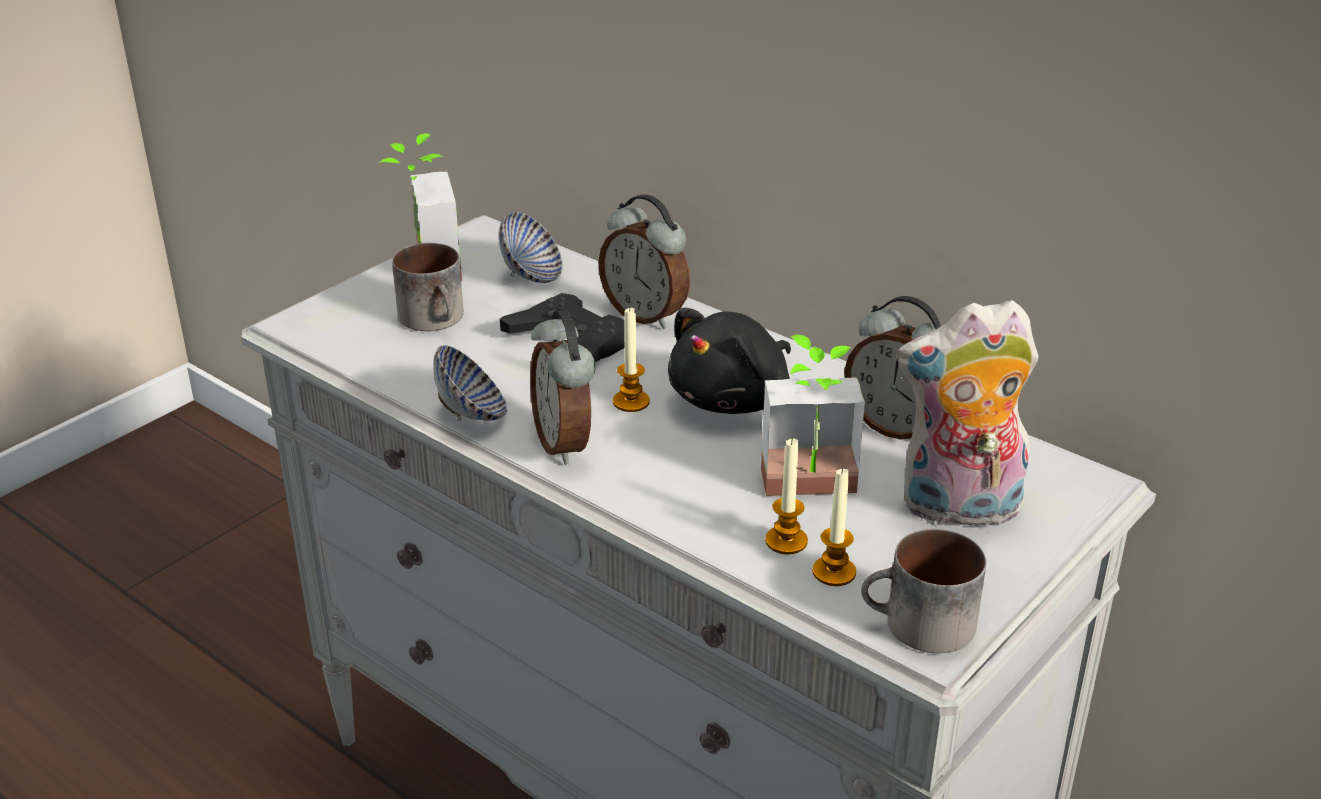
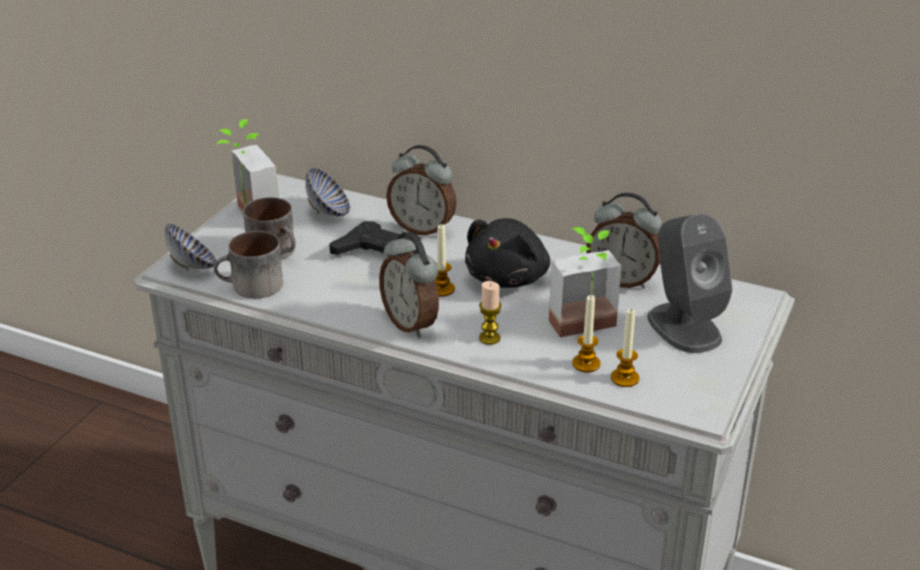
camera: 15 degrees left, 0 degrees up
bowl [433,345,507,421] -> bowl moved to [165,223,217,271]
mug [861,529,986,653] -> mug moved to [213,231,283,299]
plush toy [897,300,1039,533] -> grey speaker [647,214,733,353]
none -> candle [479,281,501,345]

